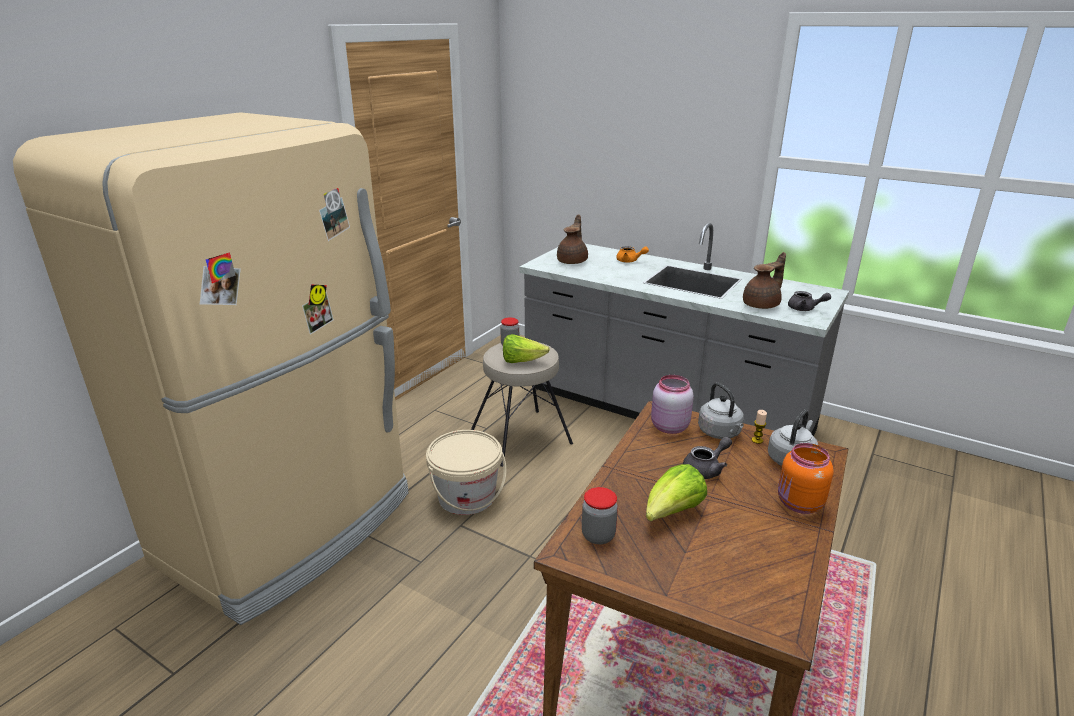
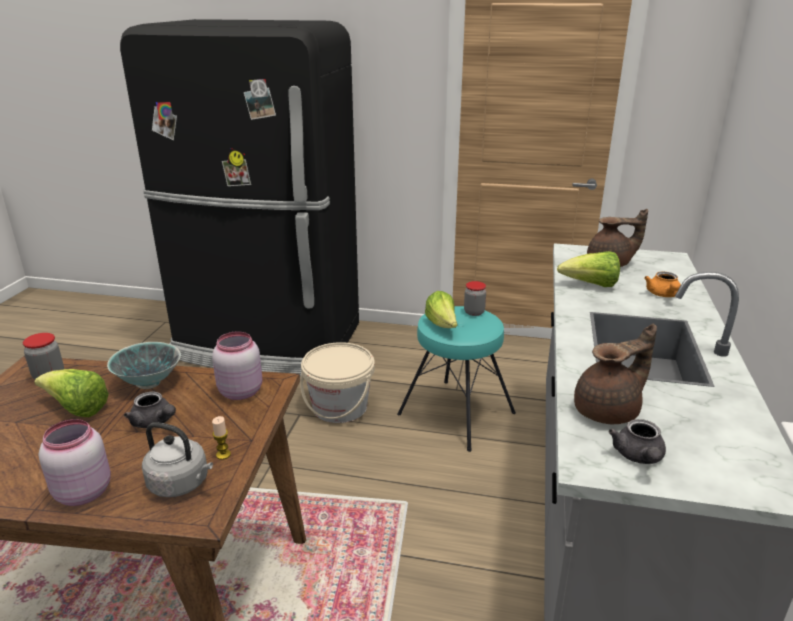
camera: 70 degrees right, 0 degrees up
beige fridge [13,112,409,625] -> black fridge [120,19,359,376]
beige stool [471,343,573,467] -> turquoise stool [397,306,516,452]
grey kettle [698,382,744,439] -> none
brown teapot [743,252,786,309] -> brown teapot turned 60 degrees counterclockwise [574,324,657,424]
orange jar [778,443,834,514] -> pink jar [39,419,111,506]
none -> bowl [107,342,181,389]
none -> lettuce [557,251,620,287]

